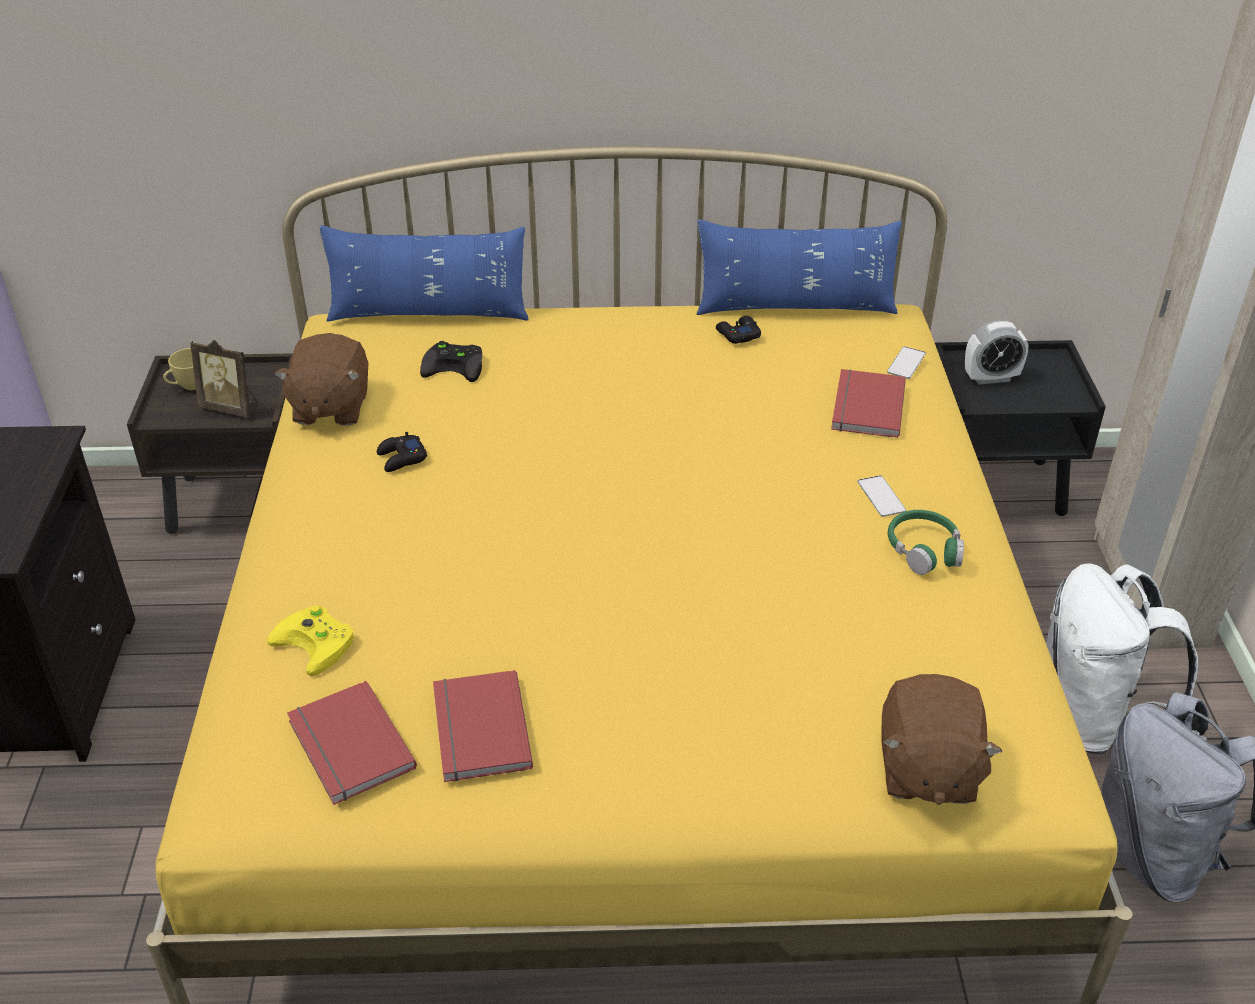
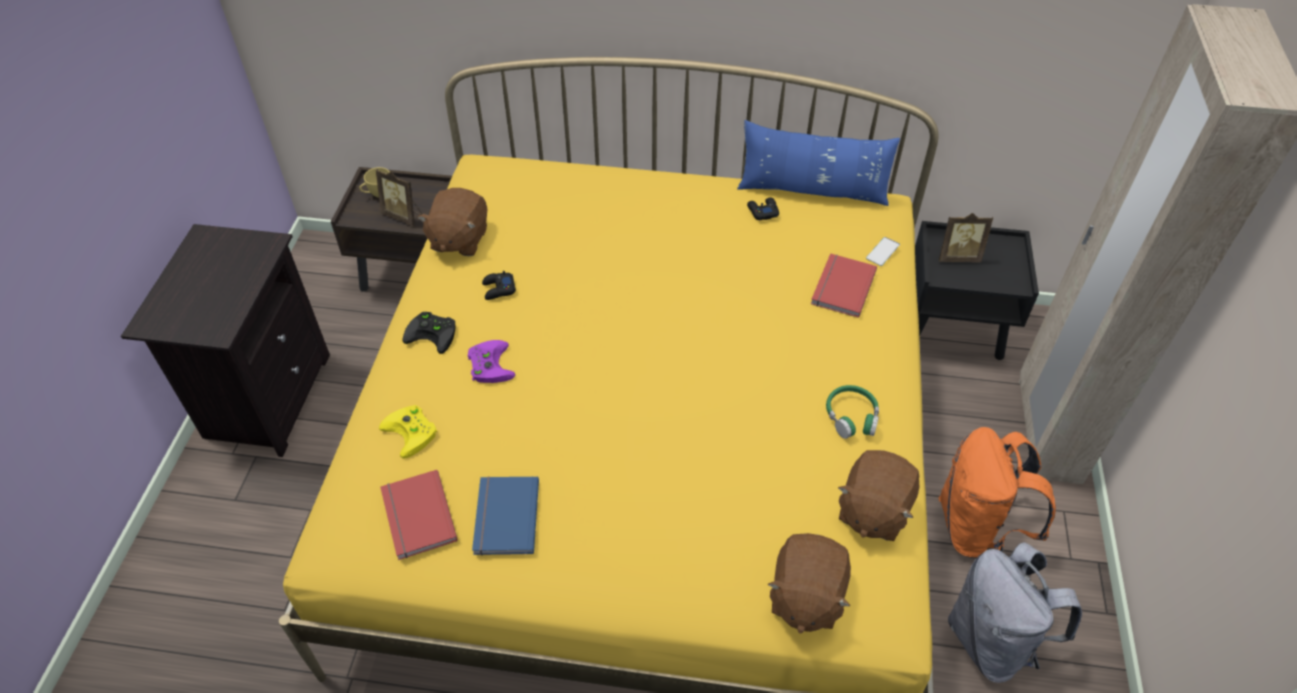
camera: 10 degrees right, 10 degrees up
blue pillow [320,225,529,322] -> none
black game controller [420,341,482,382] -> black game controller moved to [403,312,455,354]
red book [433,670,533,782] -> blue book [472,476,539,555]
phone [858,475,906,517] -> none
alarm clock [965,321,1028,385] -> picture frame [939,213,993,262]
white backpack [1046,564,1199,754] -> orange backpack [938,427,1056,558]
none -> purple game controller [468,340,516,383]
none -> brown plush toy [838,450,919,541]

